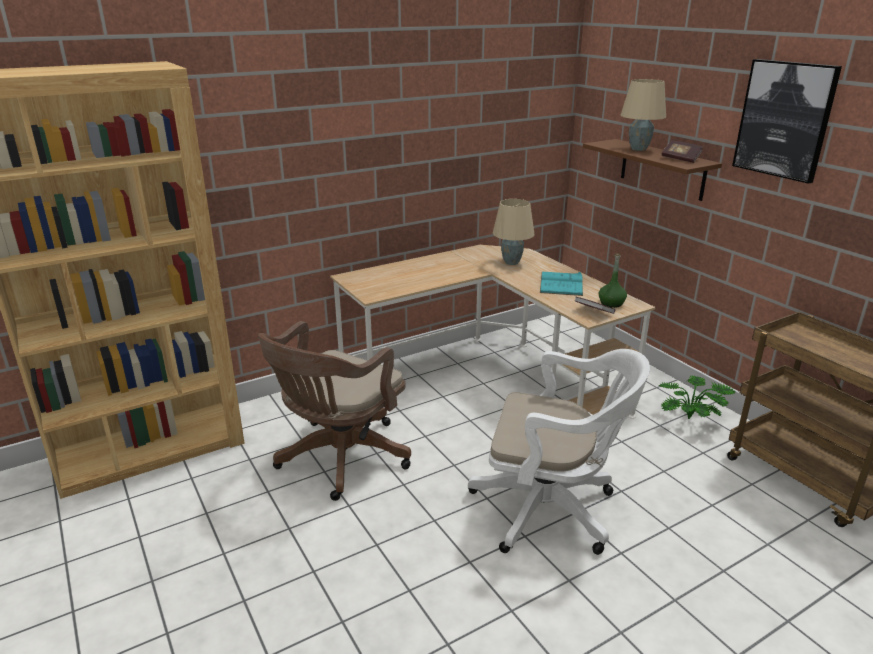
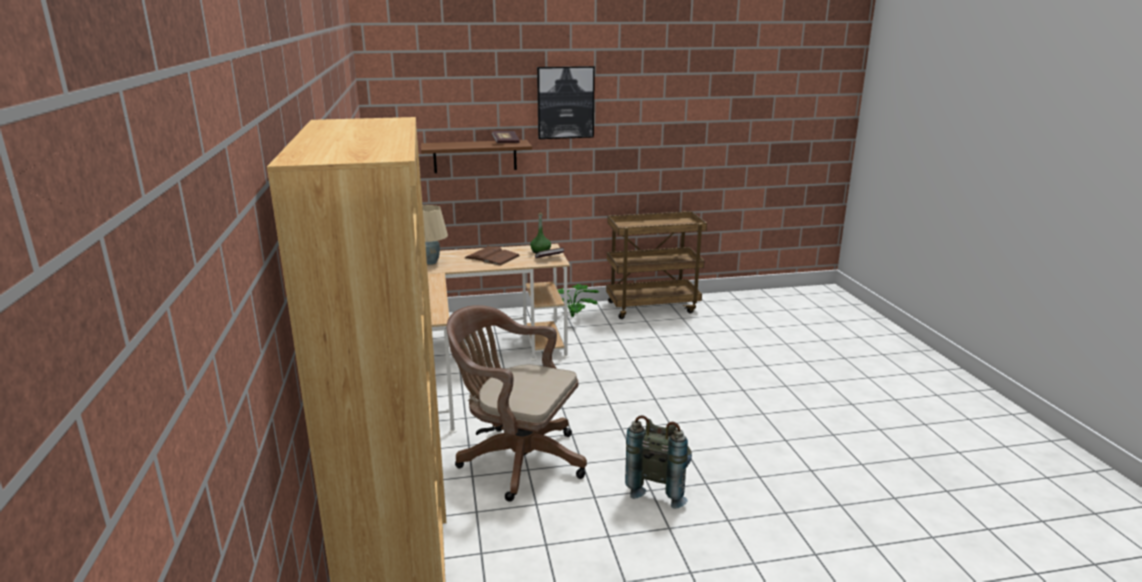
camera: 70 degrees left, 5 degrees down
brown office chair [258,321,411,501] -> brown office chair turned 150 degrees clockwise [447,305,587,502]
white office chair [468,349,650,555] -> none
turquoise book [540,272,583,296] -> brown book [465,246,519,266]
beige table lamp [621,79,666,151] -> none
none -> grey backpack [625,415,692,509]

